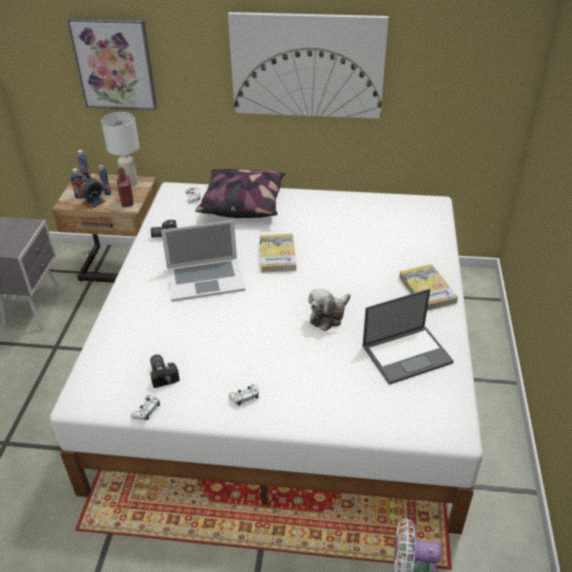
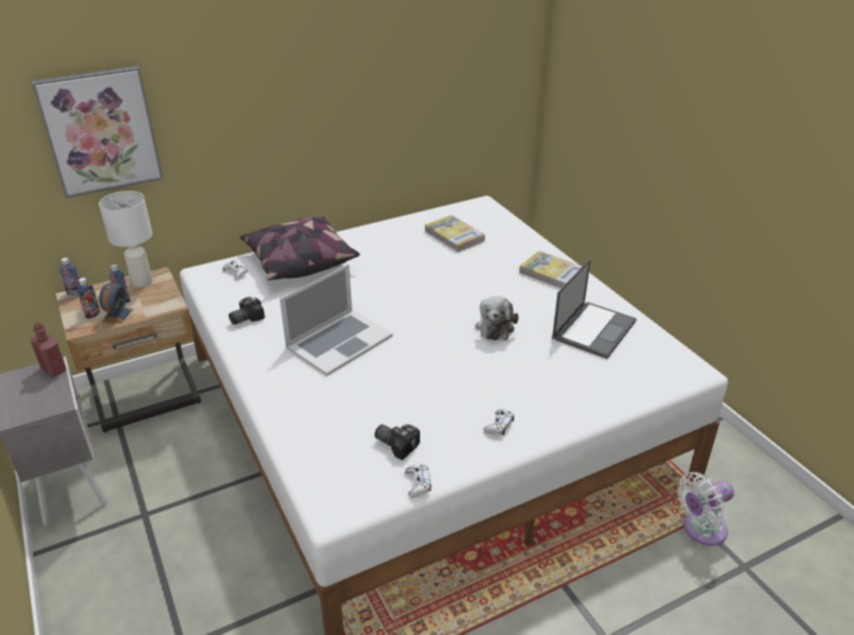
camera: 35 degrees left, 5 degrees down
red bottle [117,167,133,207] -> red bottle moved to [30,322,66,377]
picture [228,12,389,119] -> none
book [260,234,296,273] -> book moved to [425,215,485,252]

